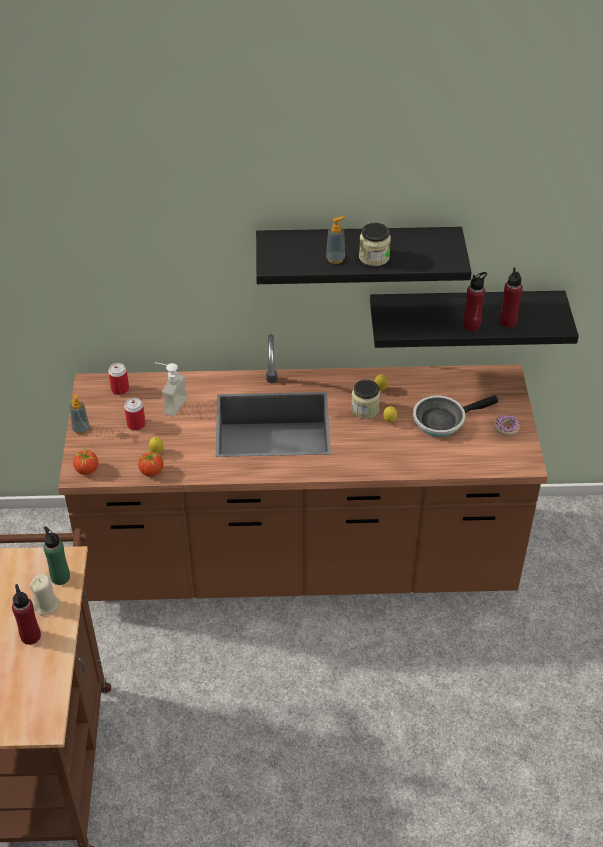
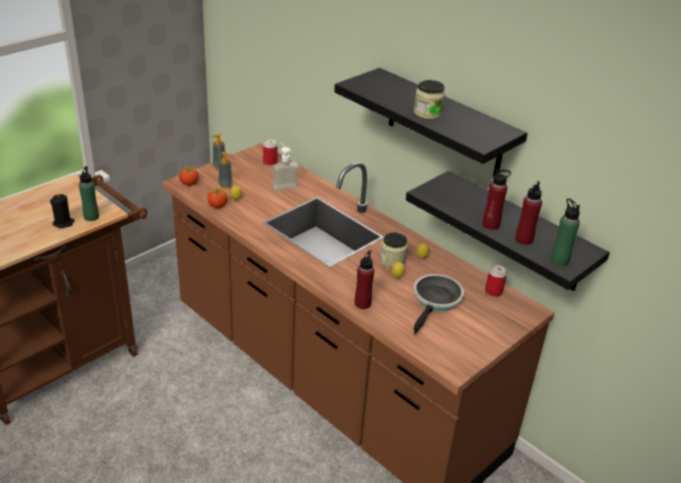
camera: 45 degrees right, 10 degrees down
red bottle [12,584,41,645] -> red bottle moved to [355,250,374,309]
beige candle [30,574,60,616] -> black candle [50,194,75,228]
can [124,398,146,431] -> can moved to [485,265,507,297]
soap dispenser [326,216,345,264] -> soap dispenser moved to [218,152,233,188]
frying pan [413,395,498,437] -> frying pan turned 90 degrees clockwise [414,274,464,334]
donut [494,415,520,436] -> none
none -> green bottle [551,198,580,266]

